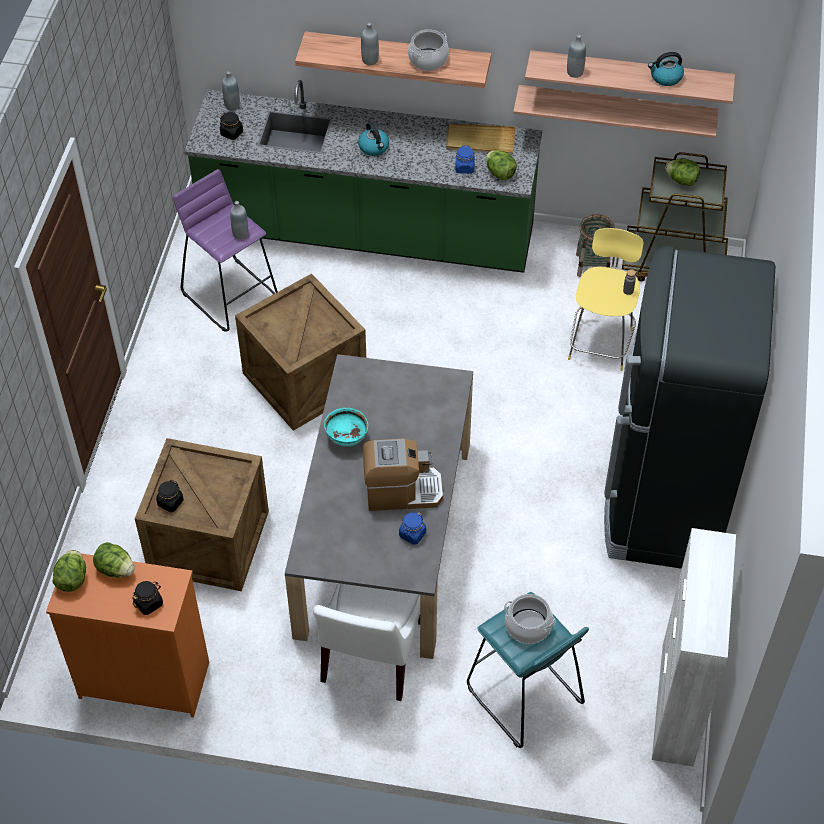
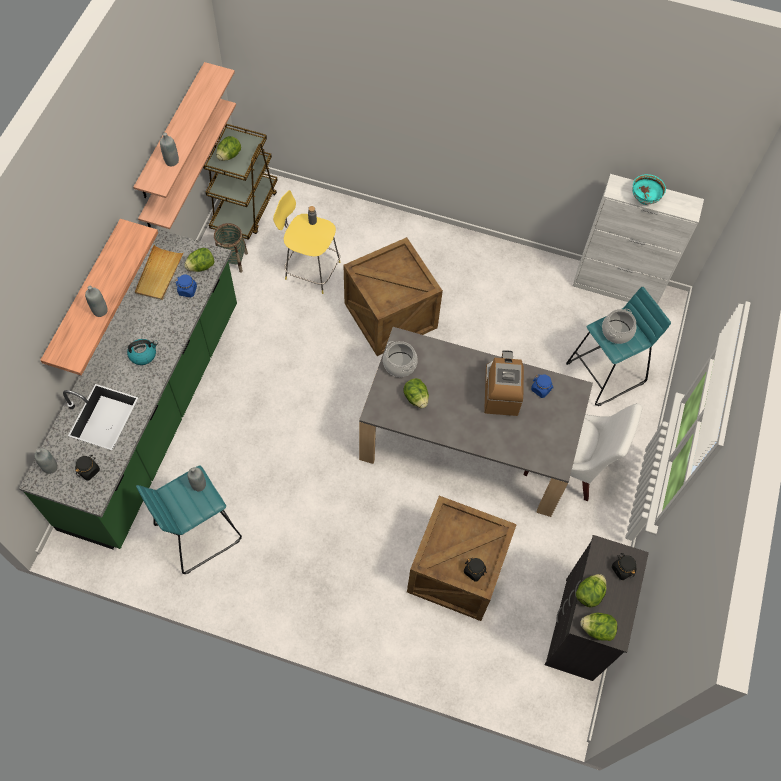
camera: 85 degrees left, 10 degrees up
orange dresser [46,551,209,717] -> black dresser [545,535,649,681]
purple stool [173,169,278,332] -> turquoise stool [136,465,242,574]
crate [235,274,366,431] -> crate moved to [344,237,443,356]
turquoise bowl [324,408,368,447] -> turquoise bowl moved to [632,174,666,205]
cooking pot [408,29,449,71] -> cooking pot moved to [383,341,418,377]
black fridge [604,246,775,569] -> none
kettle [648,52,684,86] -> none
none -> lettuce [403,378,429,408]

